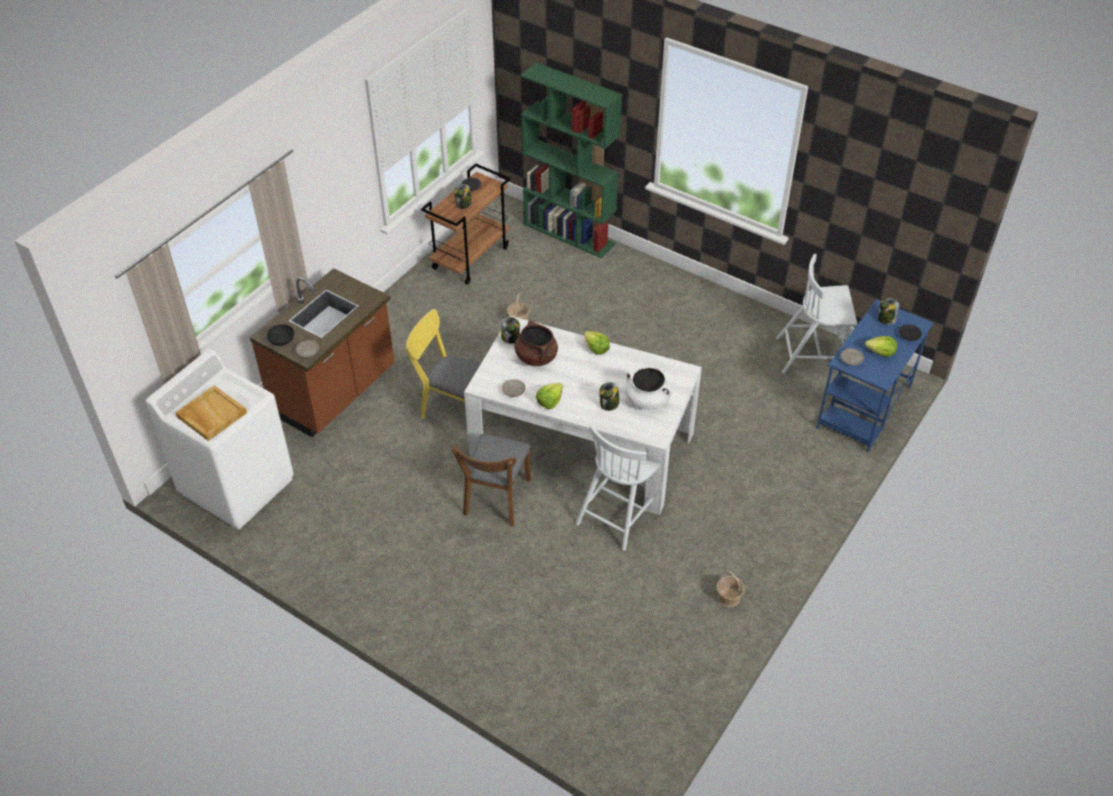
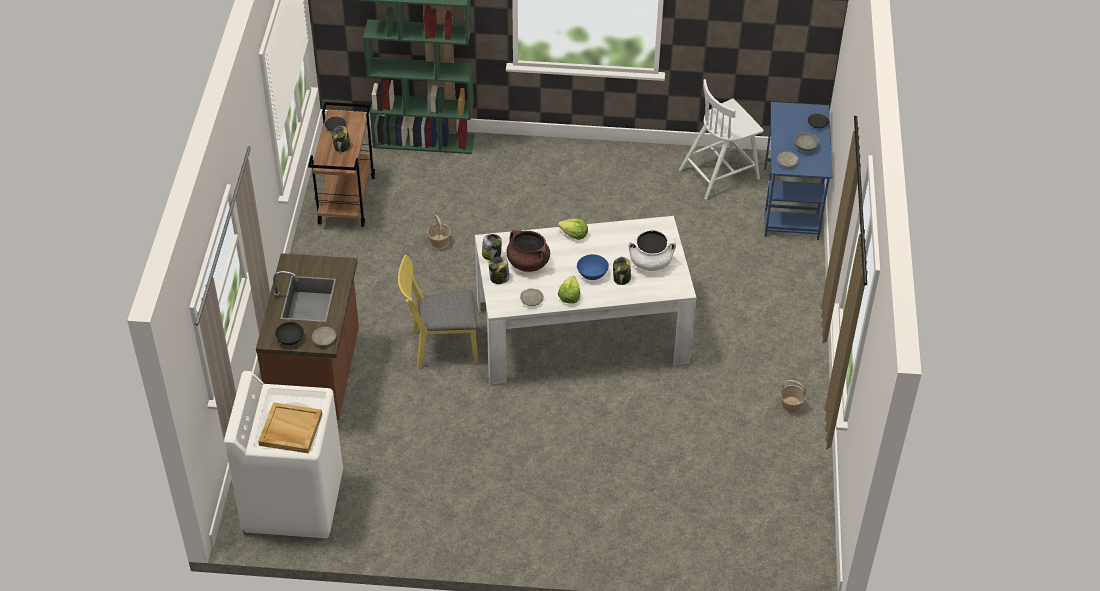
camera: 30 degrees left, 0 degrees up
brown chair [451,434,531,527] -> none
white chair [576,425,661,551] -> none
lettuce [865,336,897,357] -> grey bowl [794,132,819,152]
jar [878,298,899,325] -> jar moved to [489,257,510,284]
none -> blue bowl [577,254,609,280]

